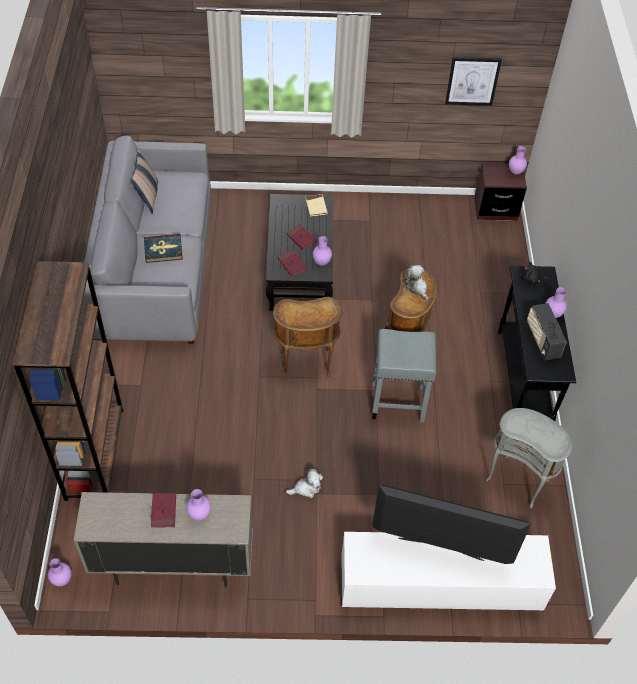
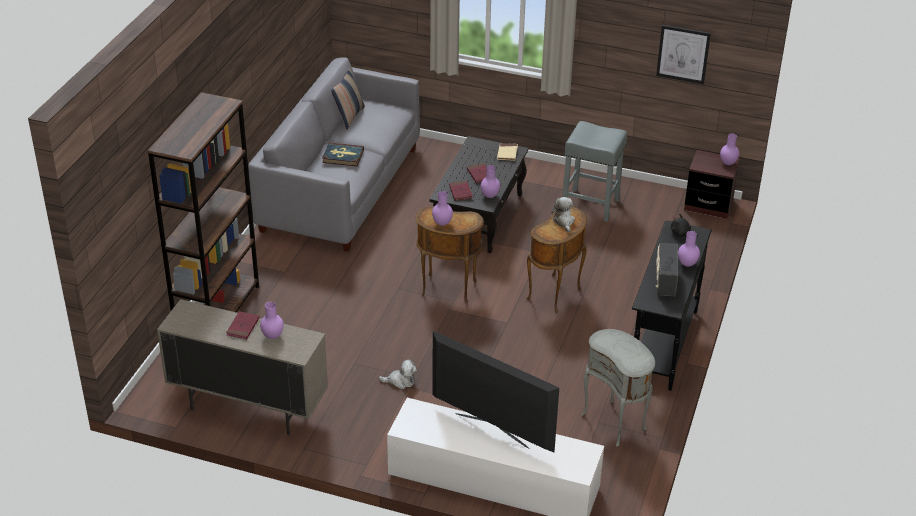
camera: 20 degrees right, 15 degrees down
purple vase [48,558,72,587] -> purple vase moved to [432,191,453,226]
grey stool [371,329,436,422] -> grey stool moved to [562,121,627,222]

